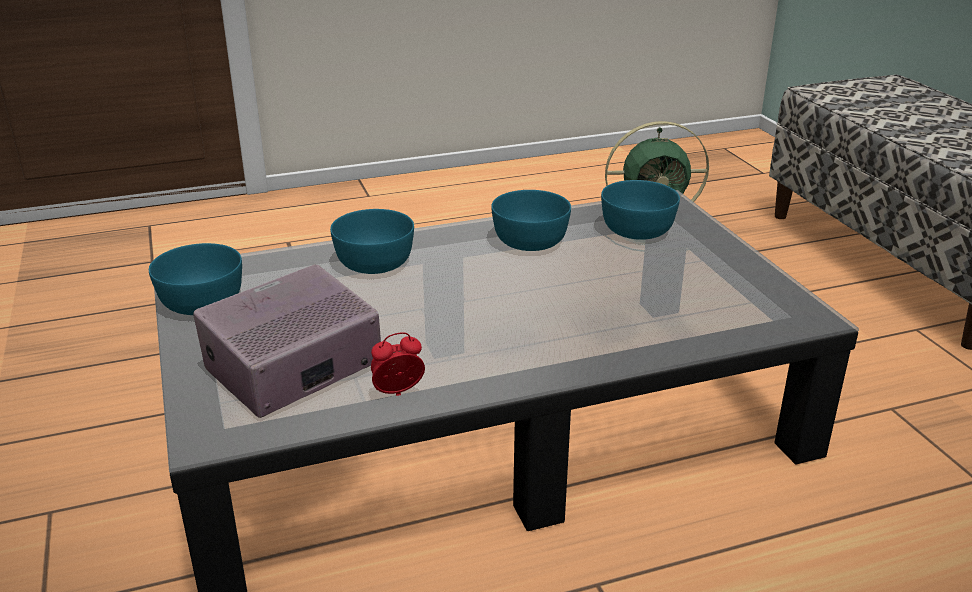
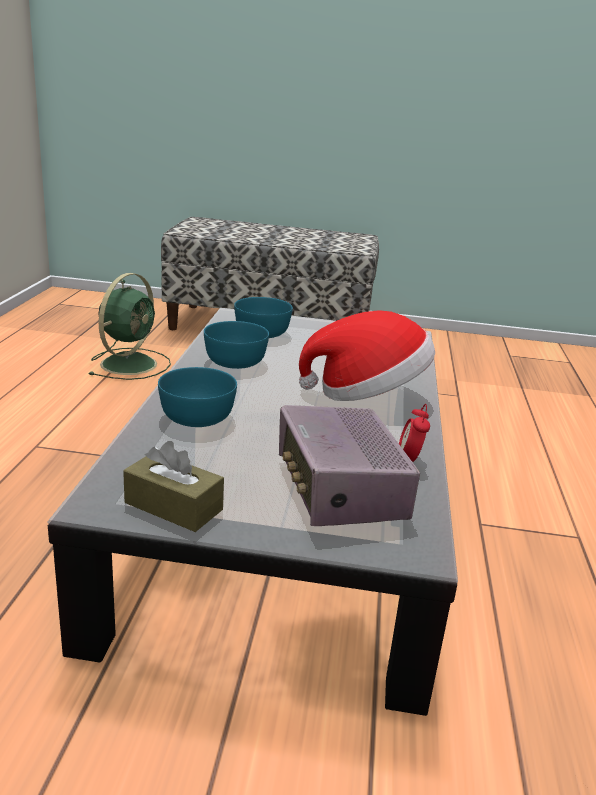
camera: 65 degrees left, 5 degrees down
turquoise bowl [149,243,242,315] -> brown tissue box [123,441,224,532]
none -> hat [299,310,435,401]

